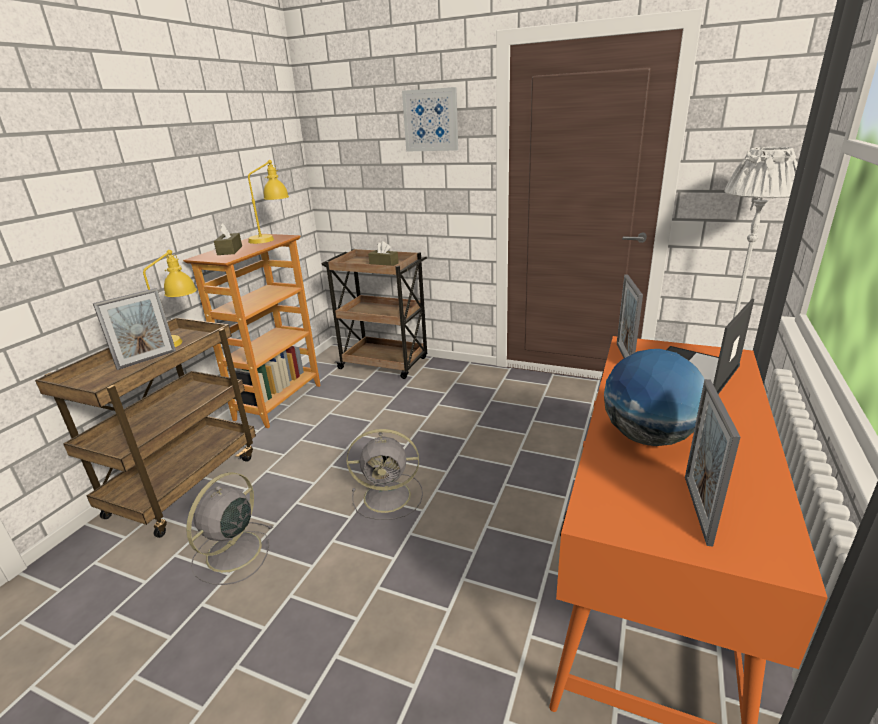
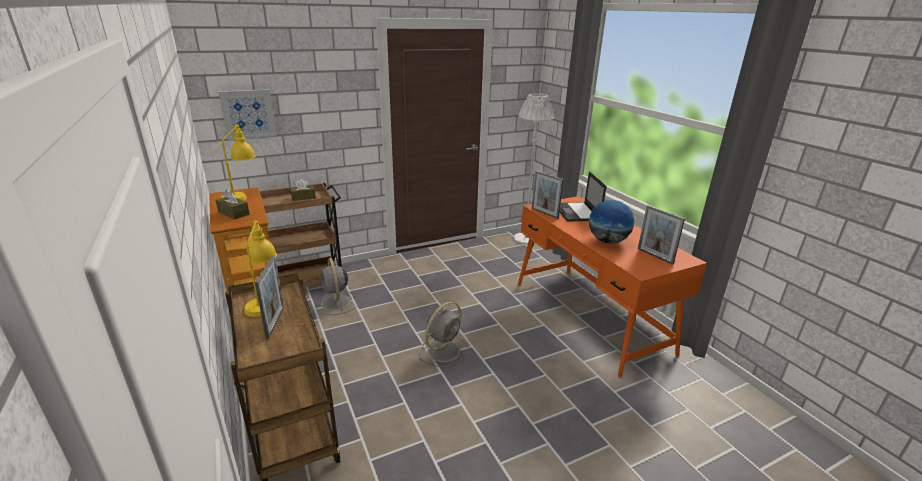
camera: 50 degrees left, 0 degrees up
grey fan [186,472,272,585] -> grey fan moved to [315,258,358,315]
picture [402,87,458,152] -> picture moved to [218,89,277,140]

